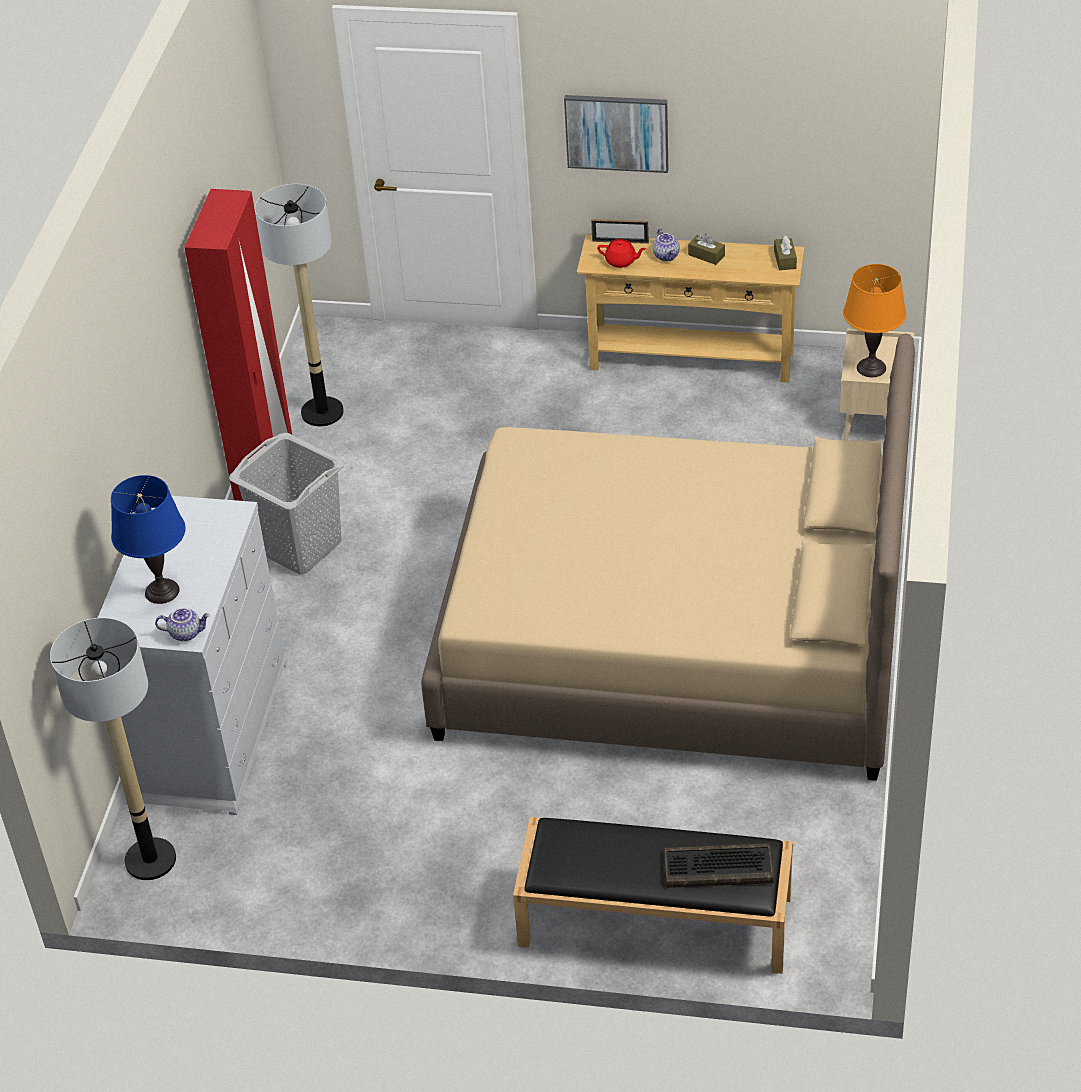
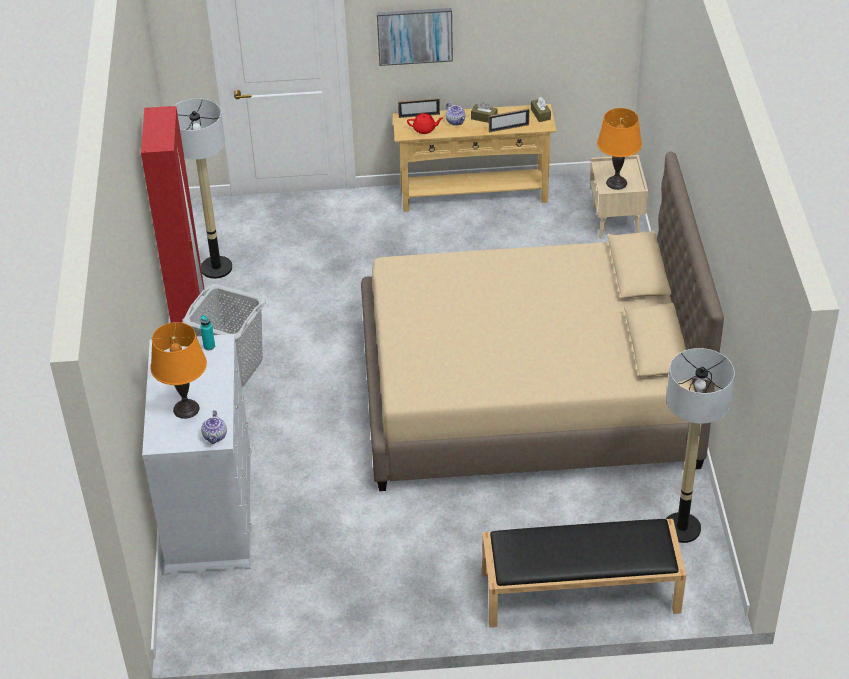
camera: 15 degrees left, 0 degrees up
floor lamp [50,618,176,880] -> floor lamp moved to [666,348,735,543]
blue table lamp [111,475,186,604] -> orange table lamp [150,322,207,419]
teapot [155,608,210,642] -> teapot turned 105 degrees clockwise [201,410,227,444]
keyboard [664,843,774,888] -> none
none -> turquoise bottle [200,315,215,350]
none -> picture frame [489,109,529,132]

